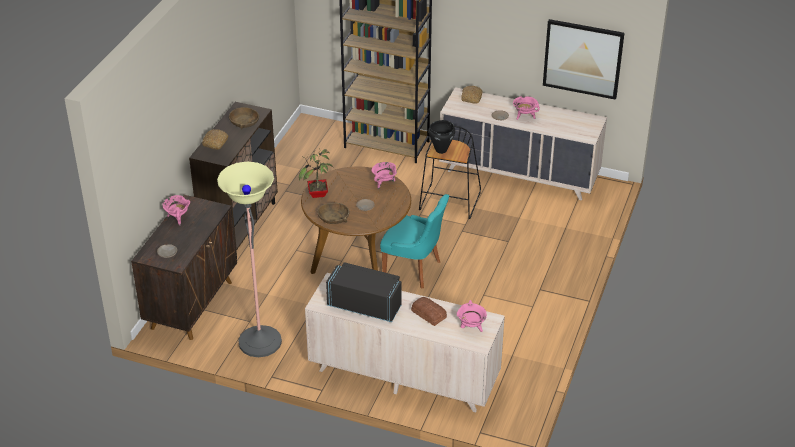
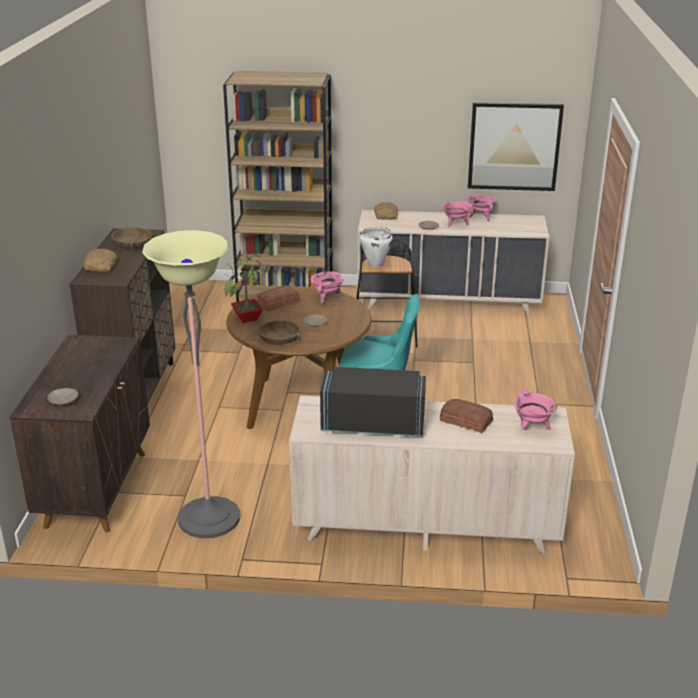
camera: 15 degrees left, 10 degrees down
pink cooking pot [162,195,190,226] -> pink cooking pot moved to [468,194,496,221]
black cooking pot [428,120,455,154] -> white cooking pot [360,227,393,268]
none -> bread [257,286,300,311]

